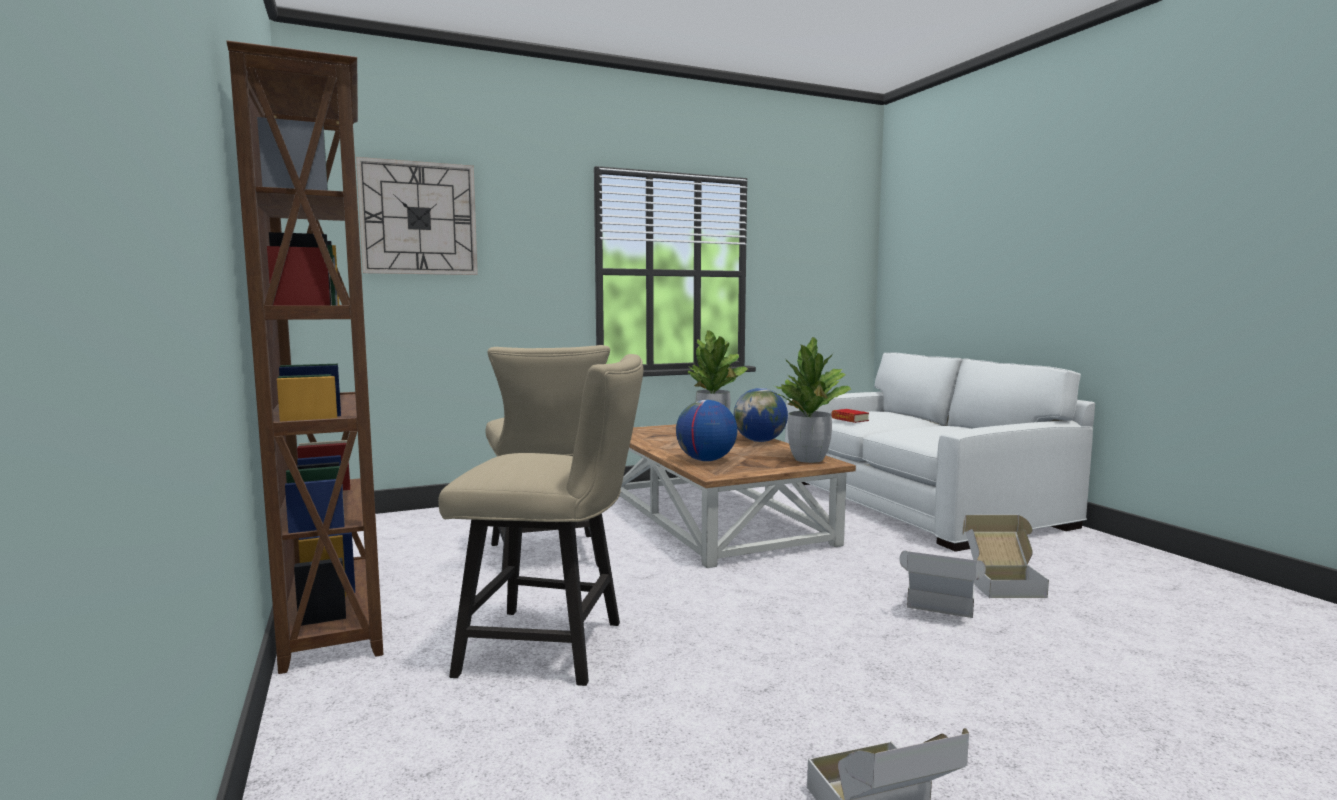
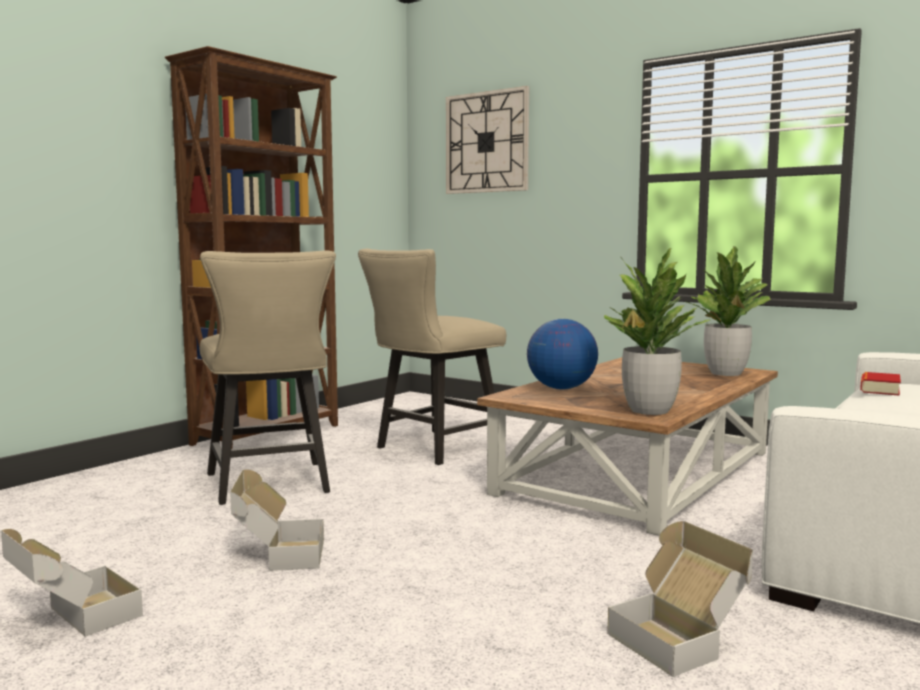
camera: 60 degrees right, 0 degrees up
globe [734,388,788,442] -> none
cardboard box [900,551,986,618] -> cardboard box moved to [230,470,324,571]

